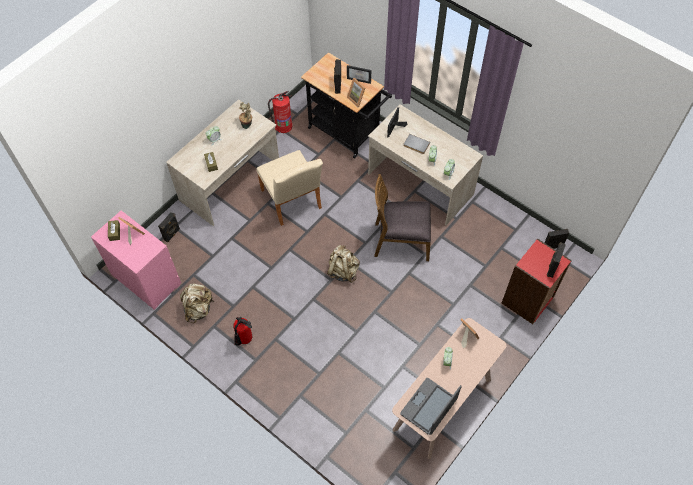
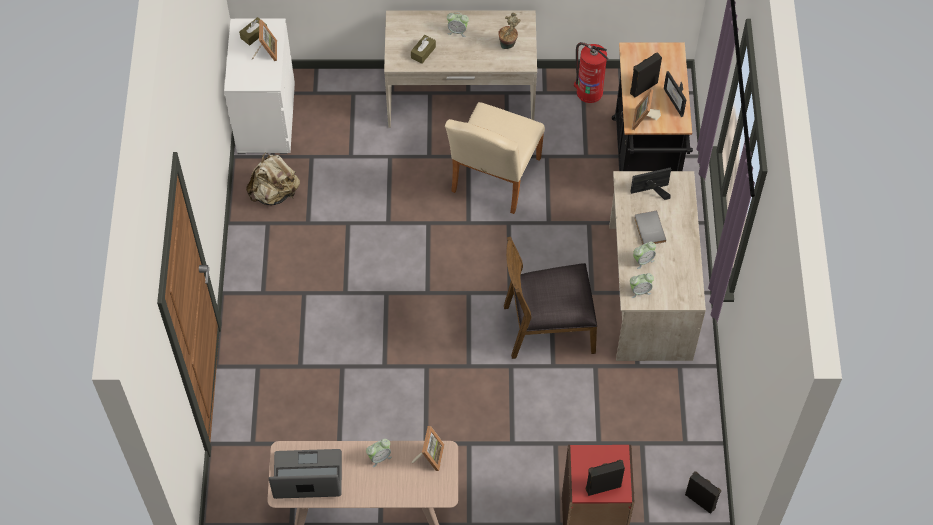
camera: 50 degrees right, 0 degrees up
pink dresser [91,210,181,310] -> white dresser [224,19,295,154]
black speaker [158,212,180,243] -> none
fire extinguisher [233,317,252,346] -> none
beige backpack [327,245,360,283] -> none
brown chair [374,174,431,261] -> brown chair turned 60 degrees counterclockwise [504,237,597,359]

